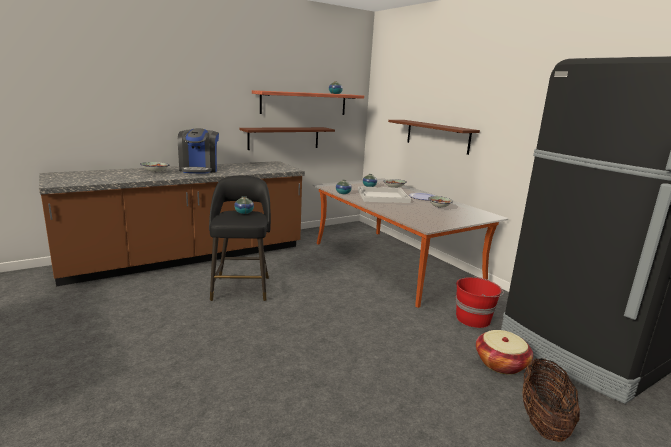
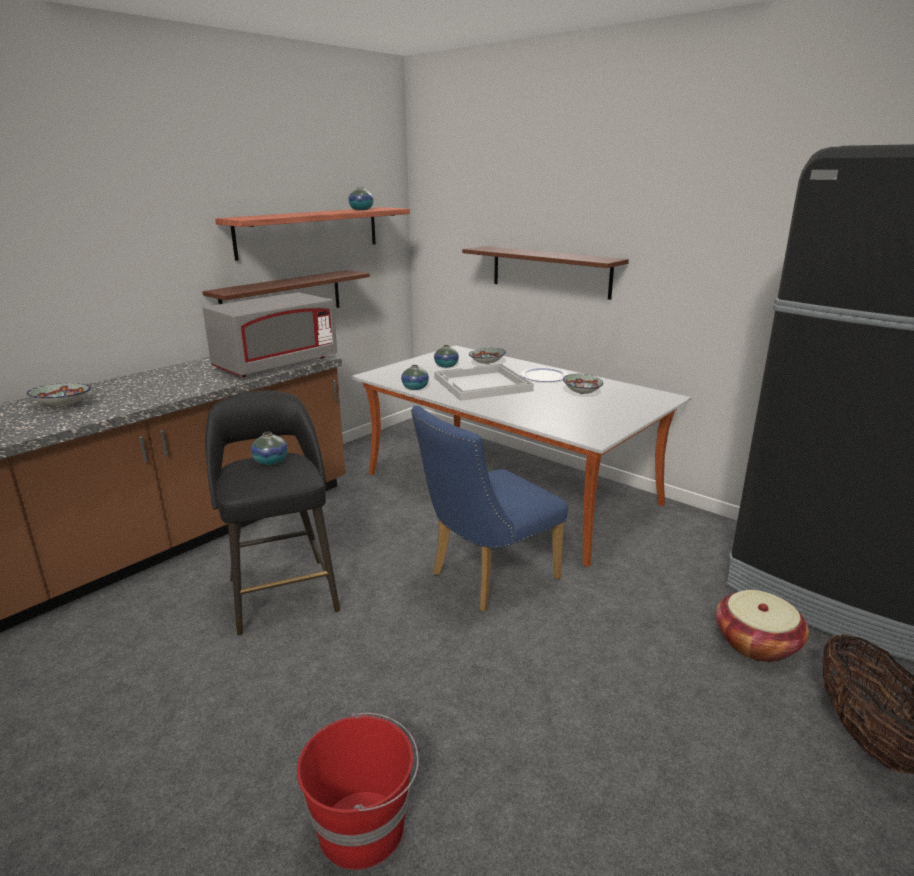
camera: 15 degrees left, 5 degrees up
coffee machine [178,128,219,174] -> none
red bucket [456,276,504,328] -> red bucket moved to [297,712,419,870]
none -> grey microwave [202,292,337,377]
none -> blue chair [411,405,568,612]

